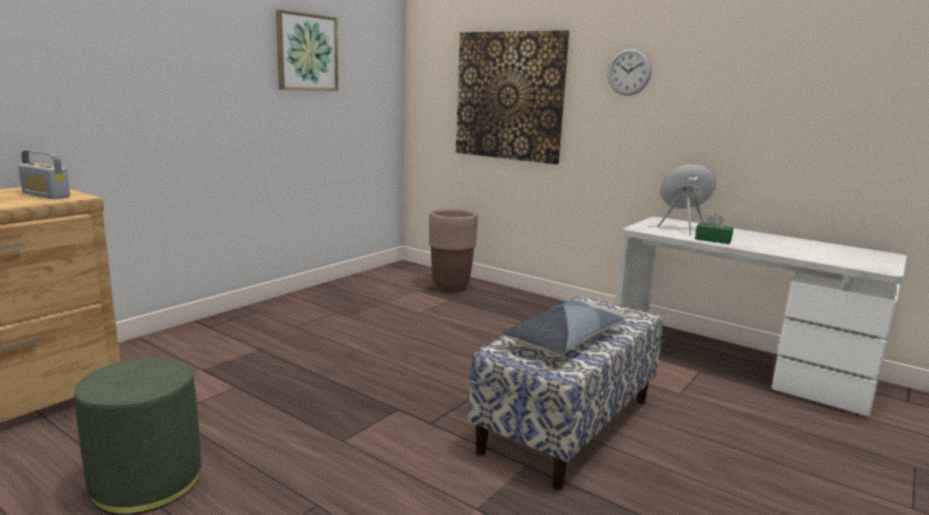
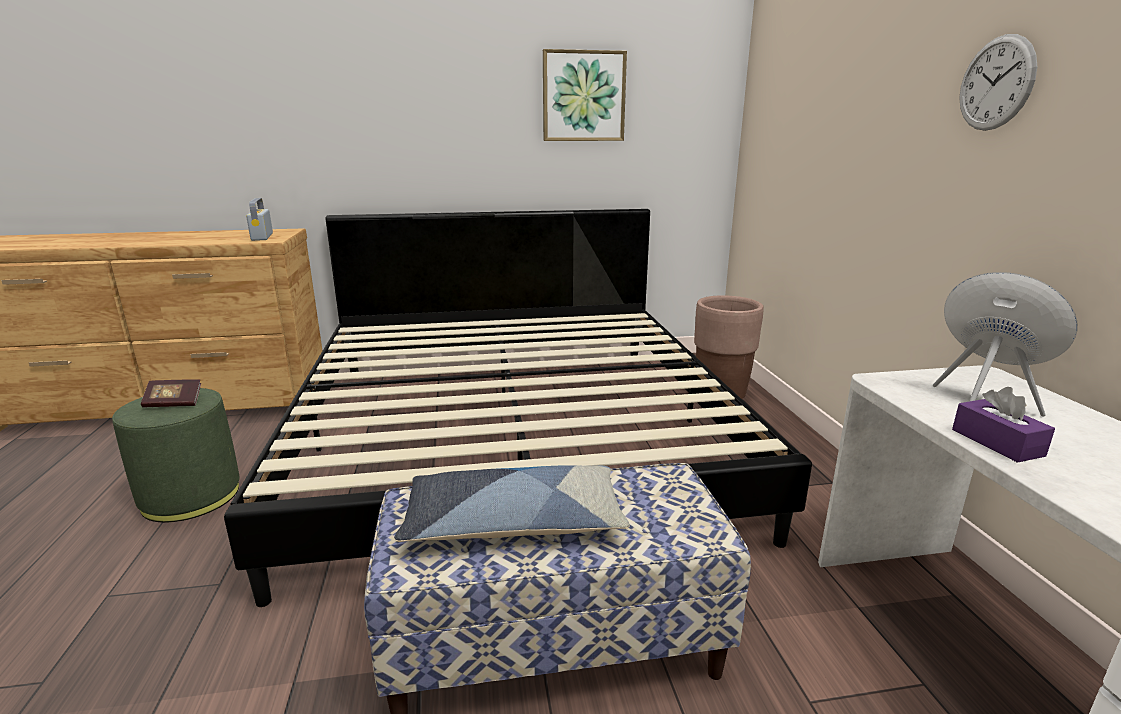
camera: 45 degrees right, 5 degrees up
picture [456,30,570,165] -> none
green tissue box [695,213,734,244] -> purple tissue box [952,387,1055,463]
none -> book [141,379,201,407]
none -> bed [224,209,812,607]

